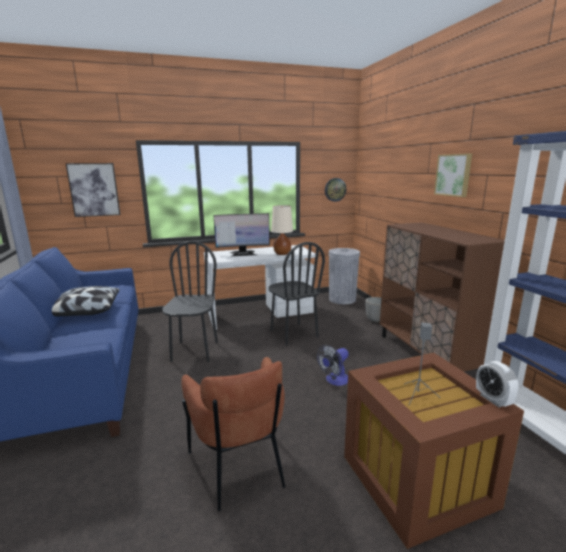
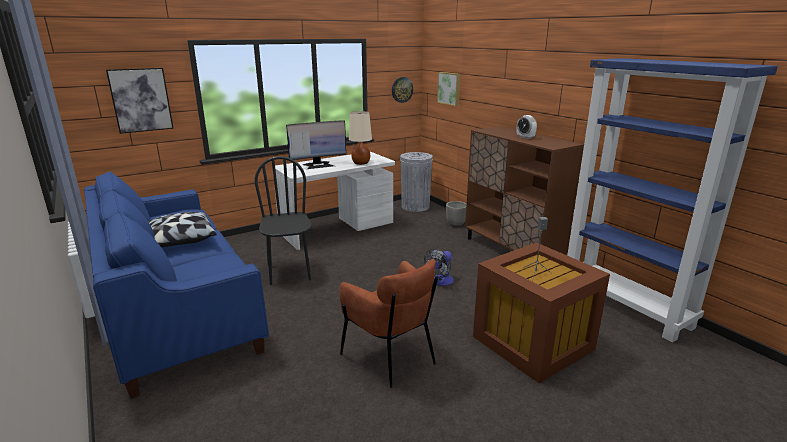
camera: 15 degrees left, 5 degrees up
black chair [268,242,325,346] -> none
picture [434,153,472,197] -> picture moved to [437,72,460,106]
alarm clock [476,361,519,407] -> alarm clock moved to [517,115,537,139]

